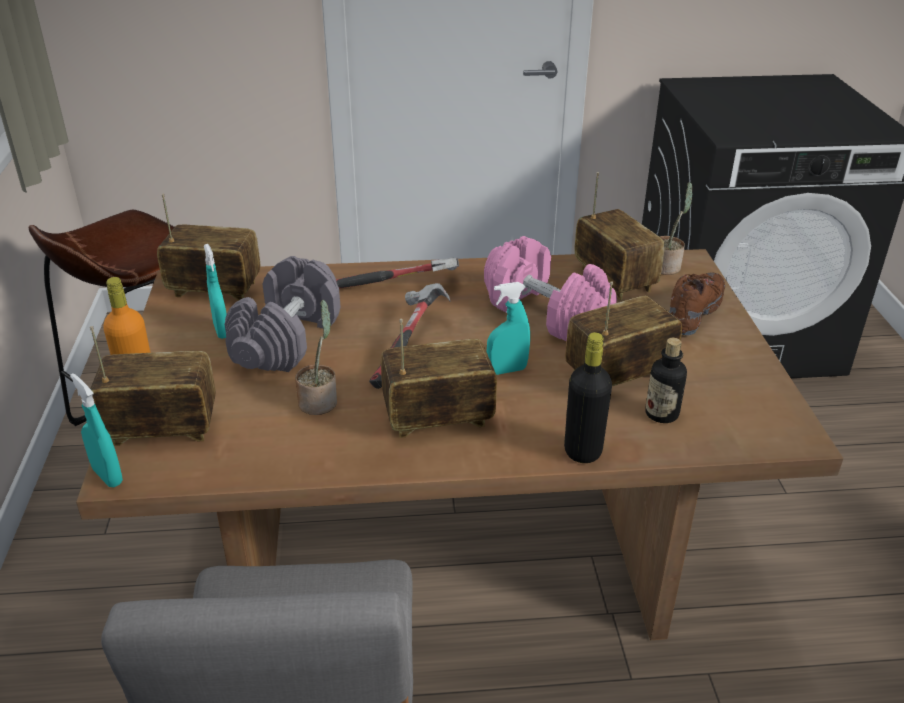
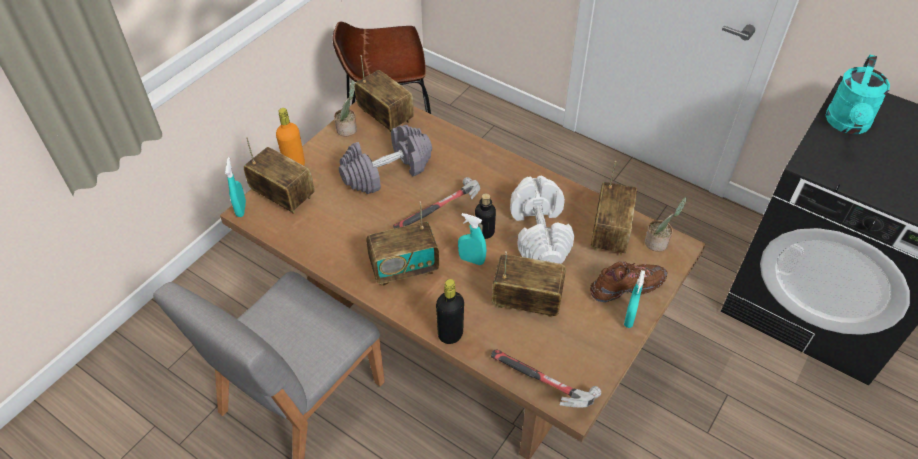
camera: 40 degrees right, 15 degrees up
turquoise spray bottle [204,244,227,339] -> turquoise spray bottle moved to [624,270,645,328]
potted plant [295,300,337,415] -> potted plant moved to [334,80,357,137]
hammer [336,257,459,289] -> hammer moved to [491,350,601,407]
radio [381,319,497,438] -> radio turned 135 degrees clockwise [366,201,439,286]
pink dumbbell [484,236,617,342] -> white dumbbell [510,176,574,264]
bottle [645,338,687,423] -> bottle moved to [475,193,496,239]
none -> turquoise watering can [825,55,890,134]

